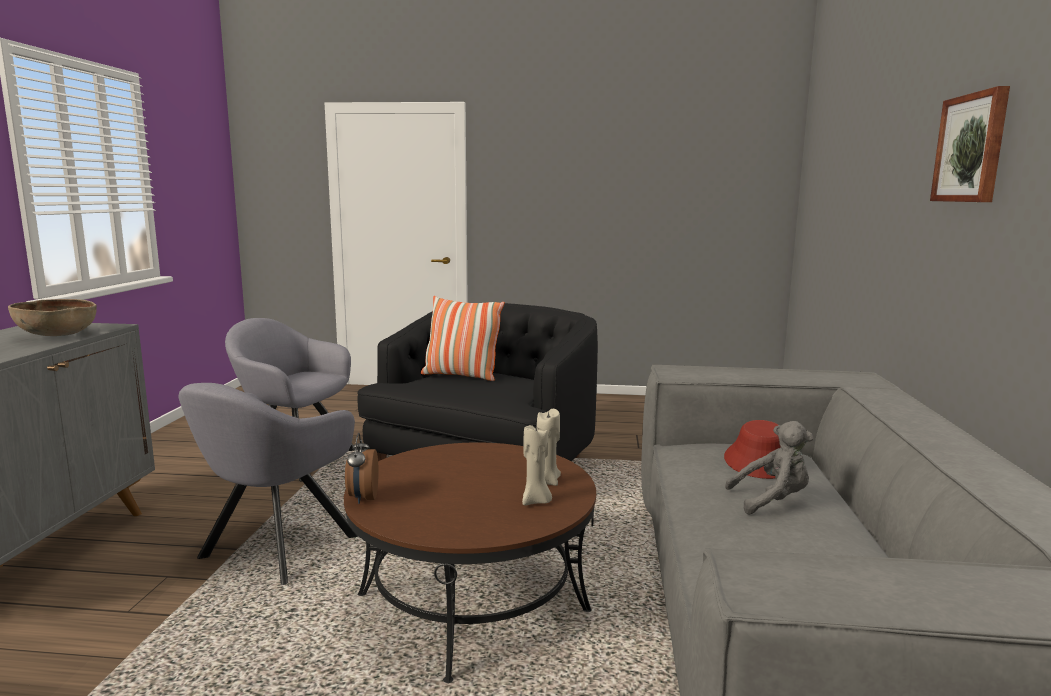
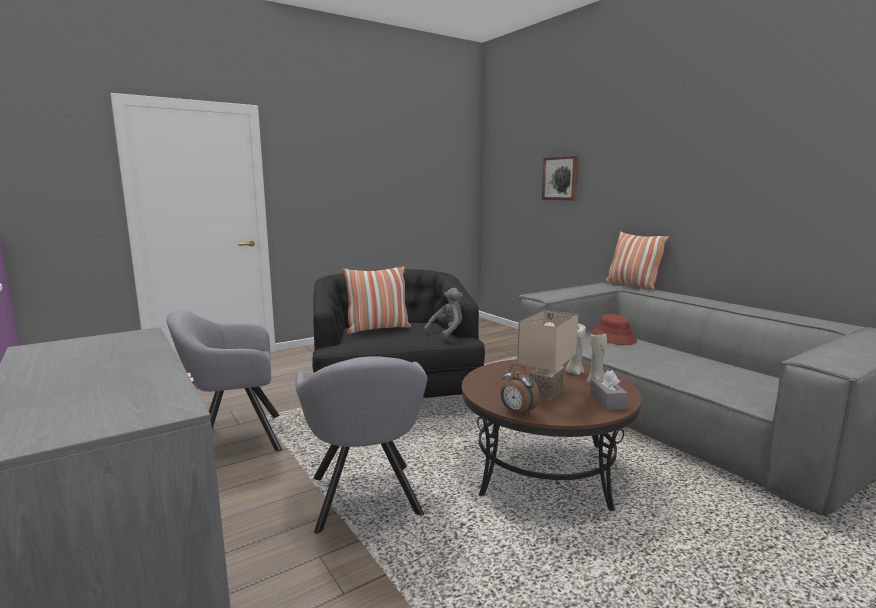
camera: 40 degrees left, 0 degrees up
brown bowl [8,299,97,336] -> none
grey plush toy [725,421,814,514] -> grey plush toy moved to [423,288,463,340]
picture [930,86,1010,202] -> picture moved to [542,155,579,200]
none -> beige table lamp [518,310,578,401]
none -> grey tissue box [590,370,628,410]
none -> pillow [605,231,669,290]

